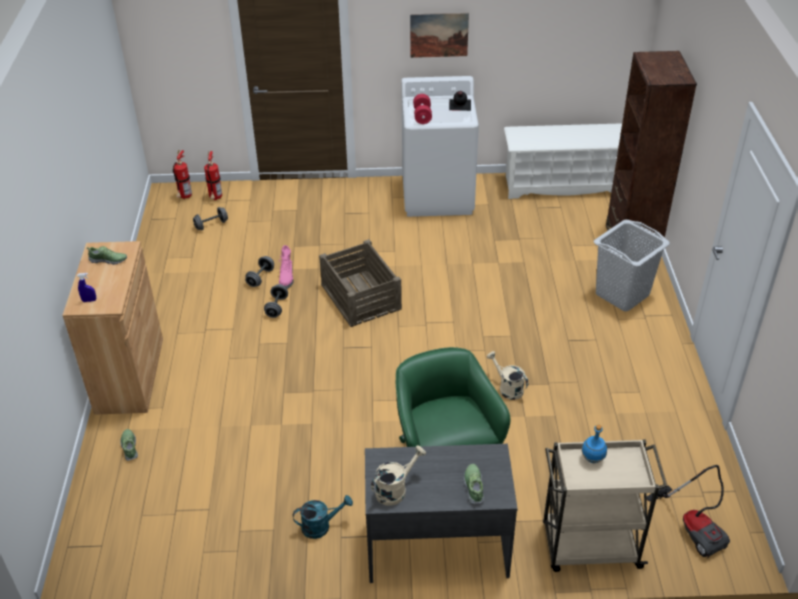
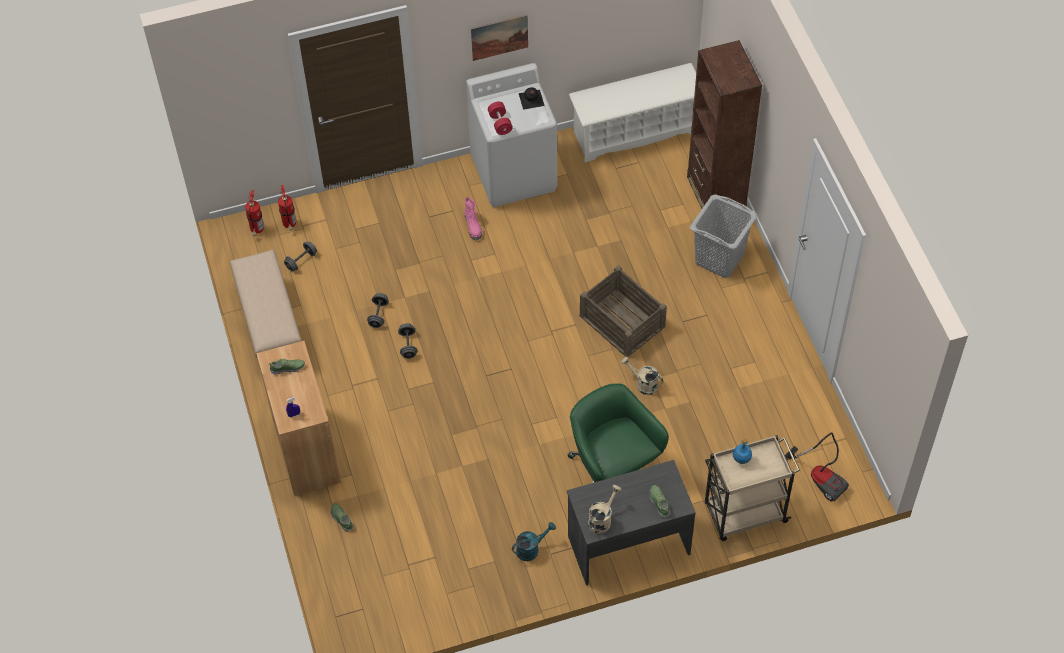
camera: 15 degrees left, 15 degrees up
pink boot [279,245,293,289] -> pink boot moved to [464,197,482,240]
crate [319,239,402,327] -> crate moved to [579,265,667,357]
none -> beige bench [230,250,302,358]

